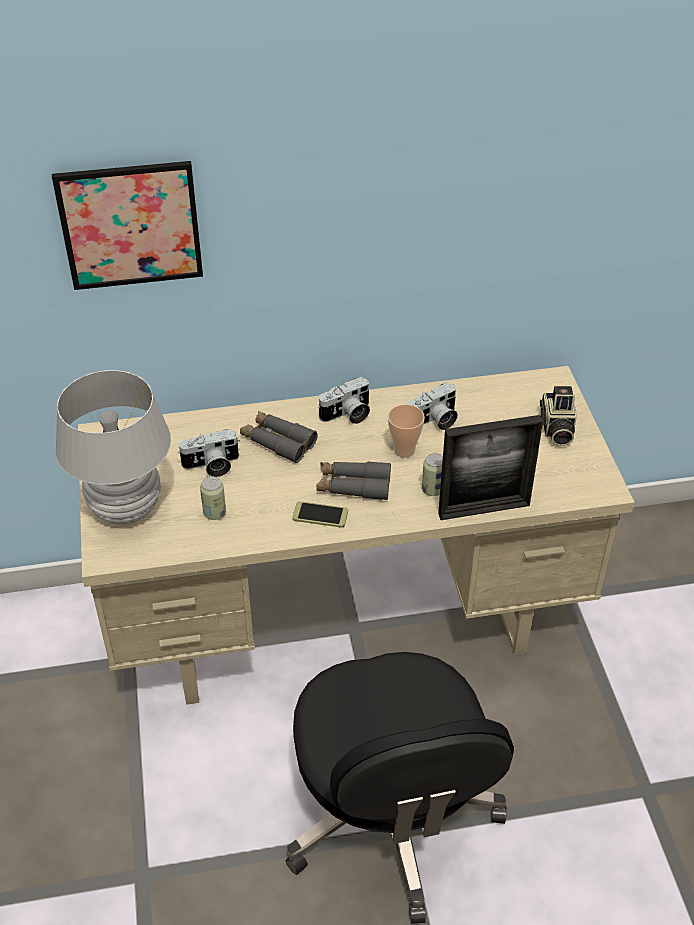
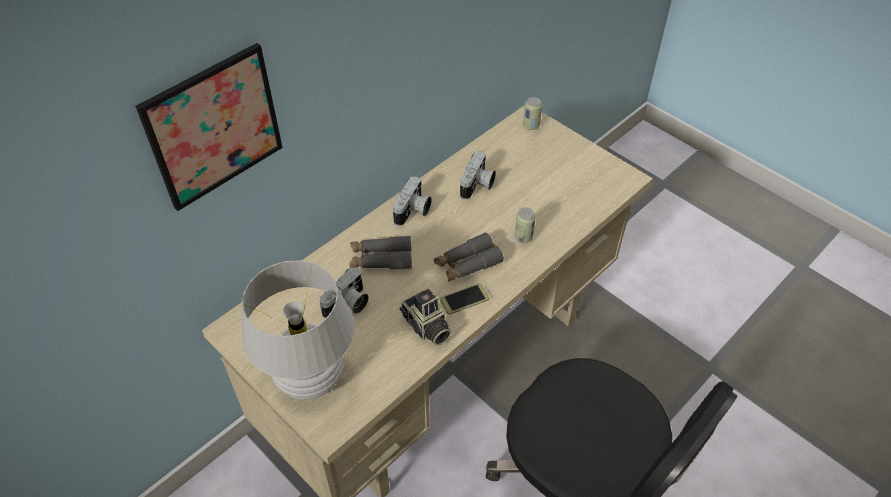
camera: 35 degrees left, 5 degrees up
can [200,476,226,520] -> can moved to [523,97,542,130]
cup [388,404,425,458] -> none
picture frame [438,415,543,520] -> none
camera [540,386,577,446] -> camera moved to [400,289,452,346]

